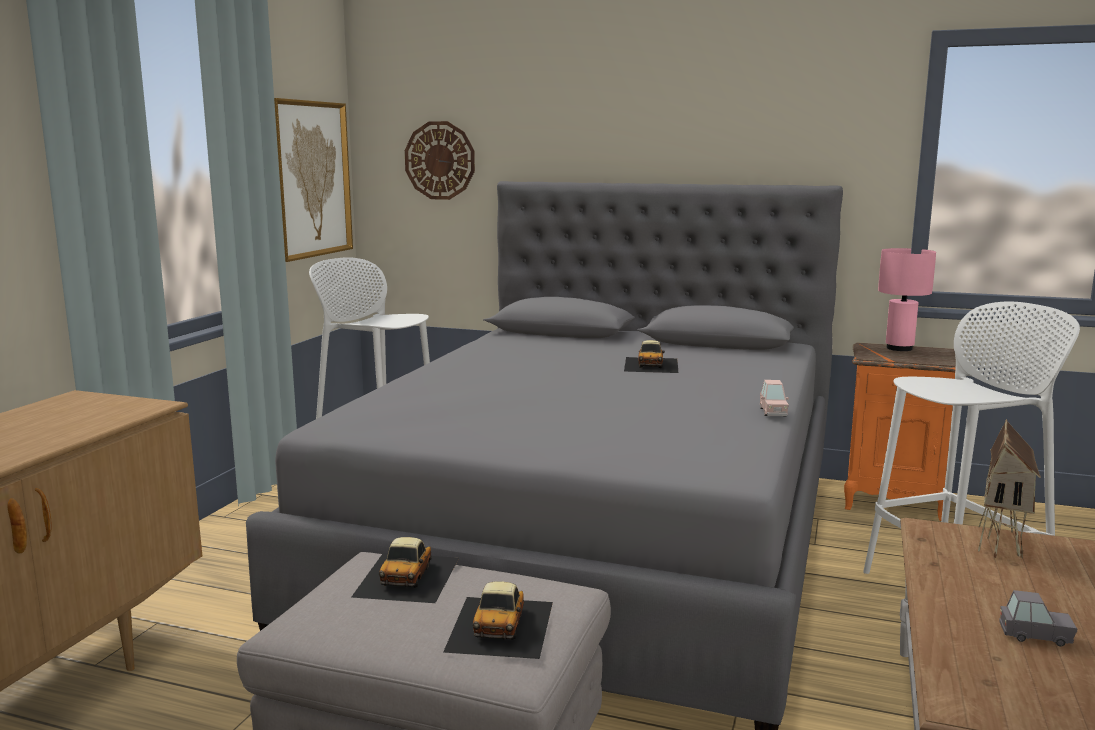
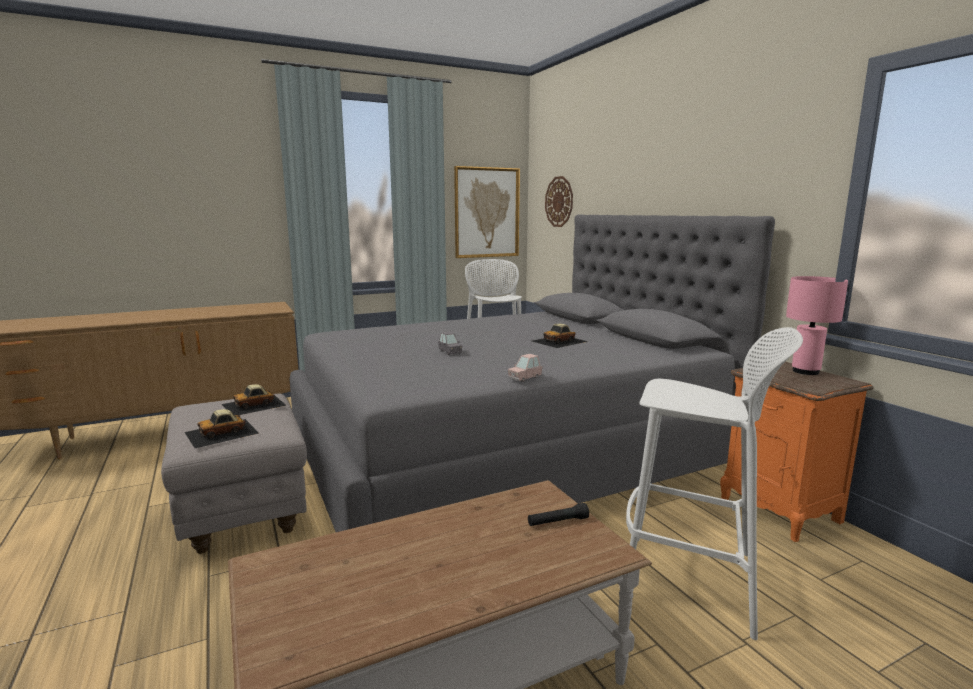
camera: 45 degrees right, 0 degrees up
toy house [978,419,1041,558] -> black flashlight [528,503,589,526]
grey toy car [999,590,1078,647] -> grey toy car moved to [438,332,462,355]

